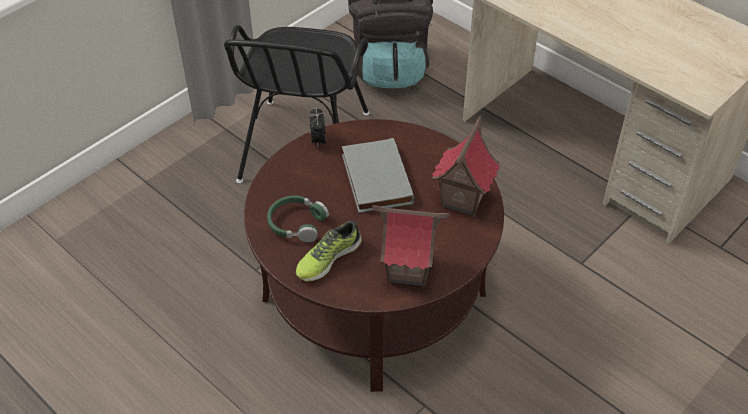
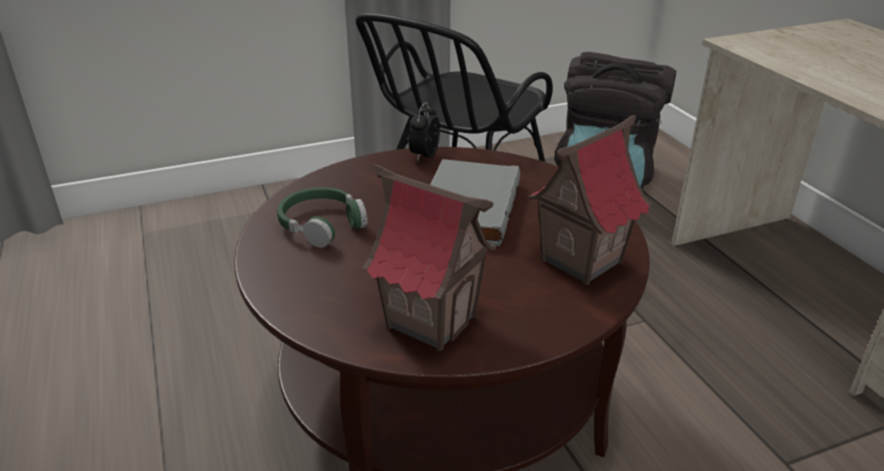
camera: 25 degrees right, 15 degrees down
shoe [296,221,362,281] -> none

